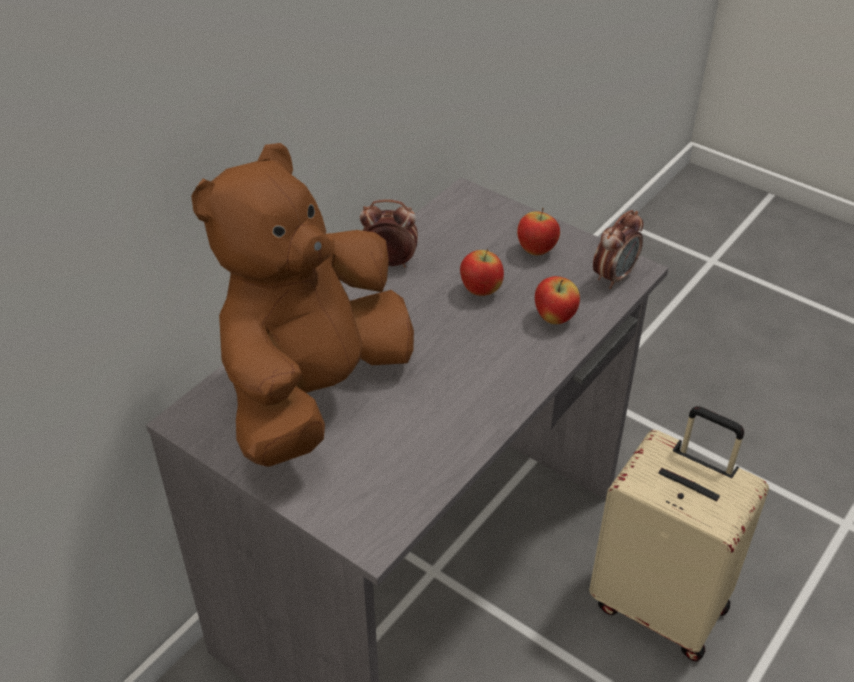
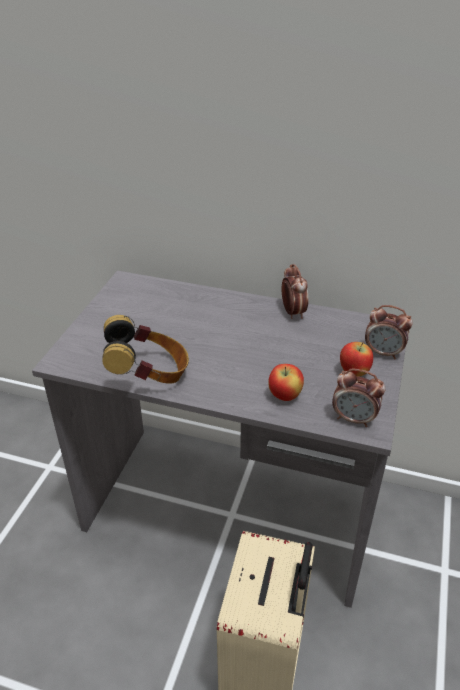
camera: 70 degrees right, 5 degrees down
brown plush toy [191,143,414,467] -> none
apple [460,249,504,296] -> none
none -> headphones [102,315,189,384]
none -> alarm clock [365,305,413,359]

